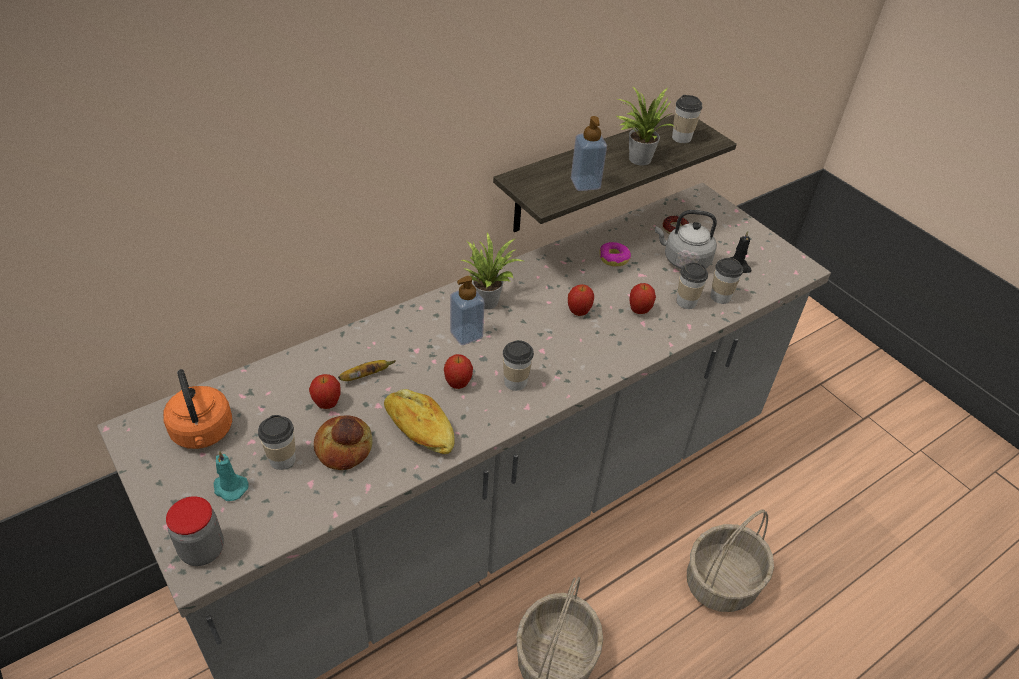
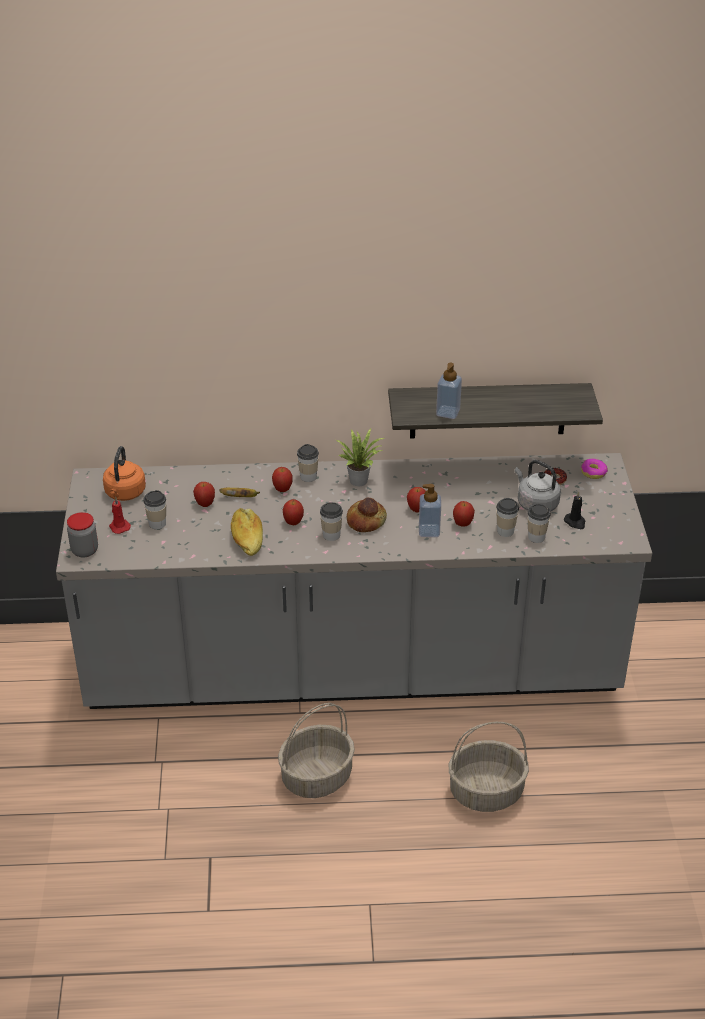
camera: 35 degrees right, 5 degrees down
turquoise candle [214,451,249,501] -> red candle [109,497,131,534]
bread [314,416,373,470] -> bread moved to [347,498,387,532]
soap dispenser [450,276,485,345] -> soap dispenser moved to [419,484,441,537]
donut [600,242,631,266] -> donut moved to [581,459,608,479]
potted plant [616,86,674,165] -> none
cup [672,95,702,143] -> cup moved to [297,444,319,482]
none -> apple [272,467,293,492]

